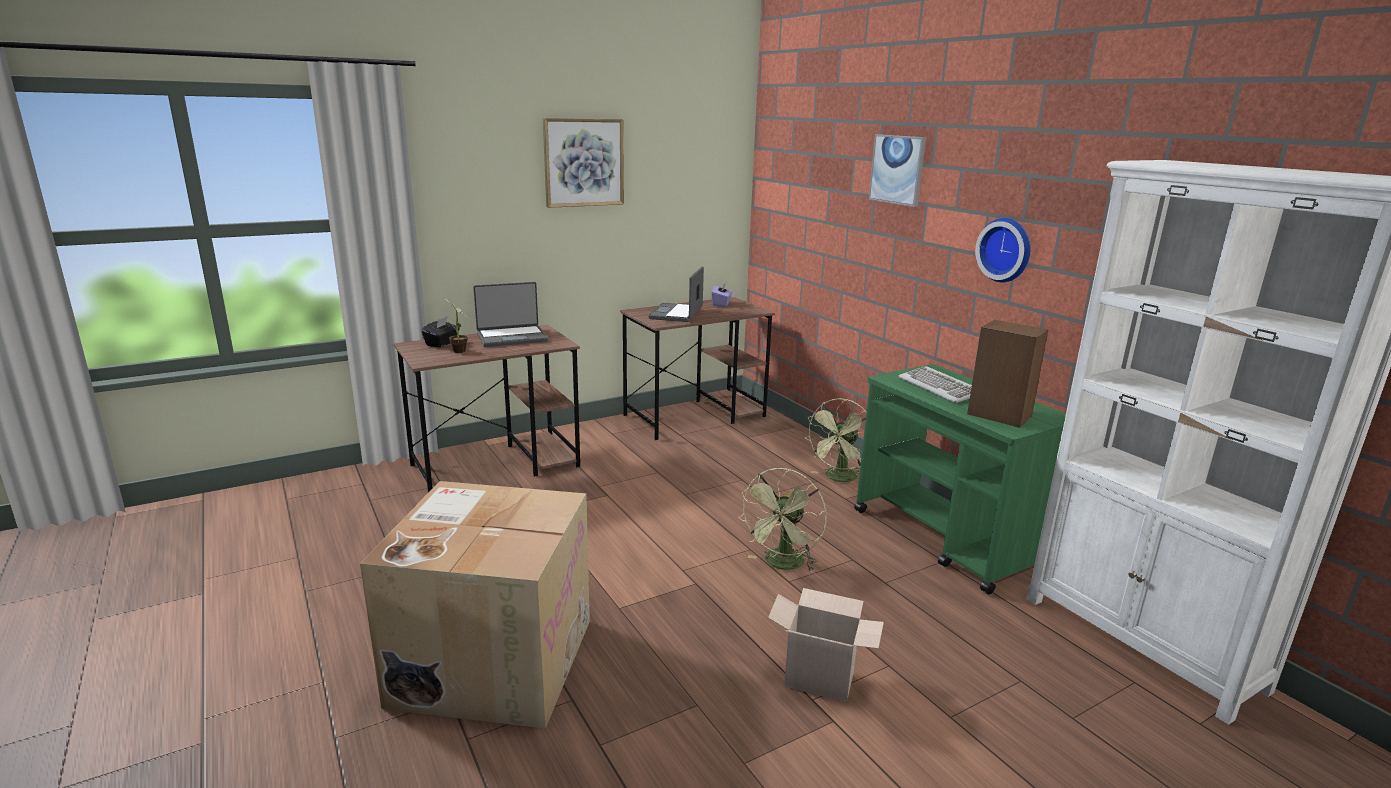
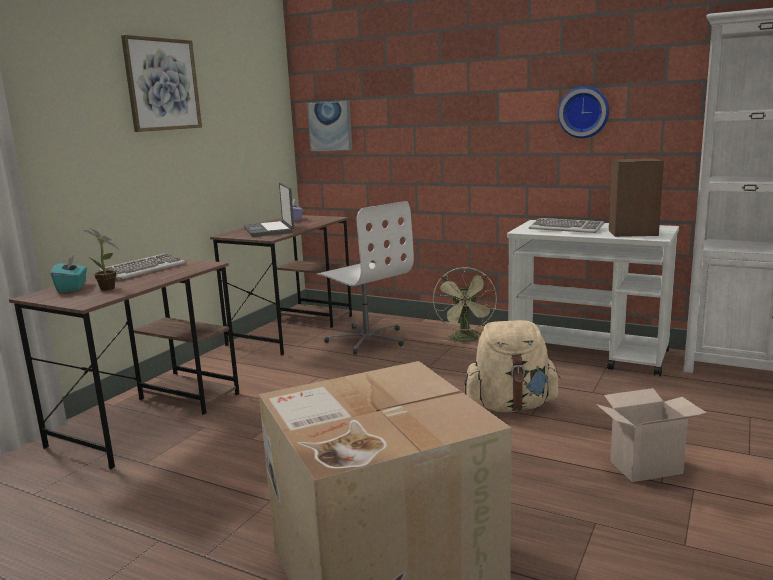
camera: 30 degrees left, 5 degrees down
black tissue box [421,316,460,347] -> turquoise tissue box [51,256,87,292]
laptop [473,282,548,347] -> keyboard [98,253,186,280]
green fan [738,468,827,572] -> beige backpack [464,320,560,412]
green cart [854,364,1066,595] -> white cart [507,220,679,377]
picture [869,134,926,207] -> picture moved to [307,100,352,151]
none -> white office chair [317,201,414,354]

